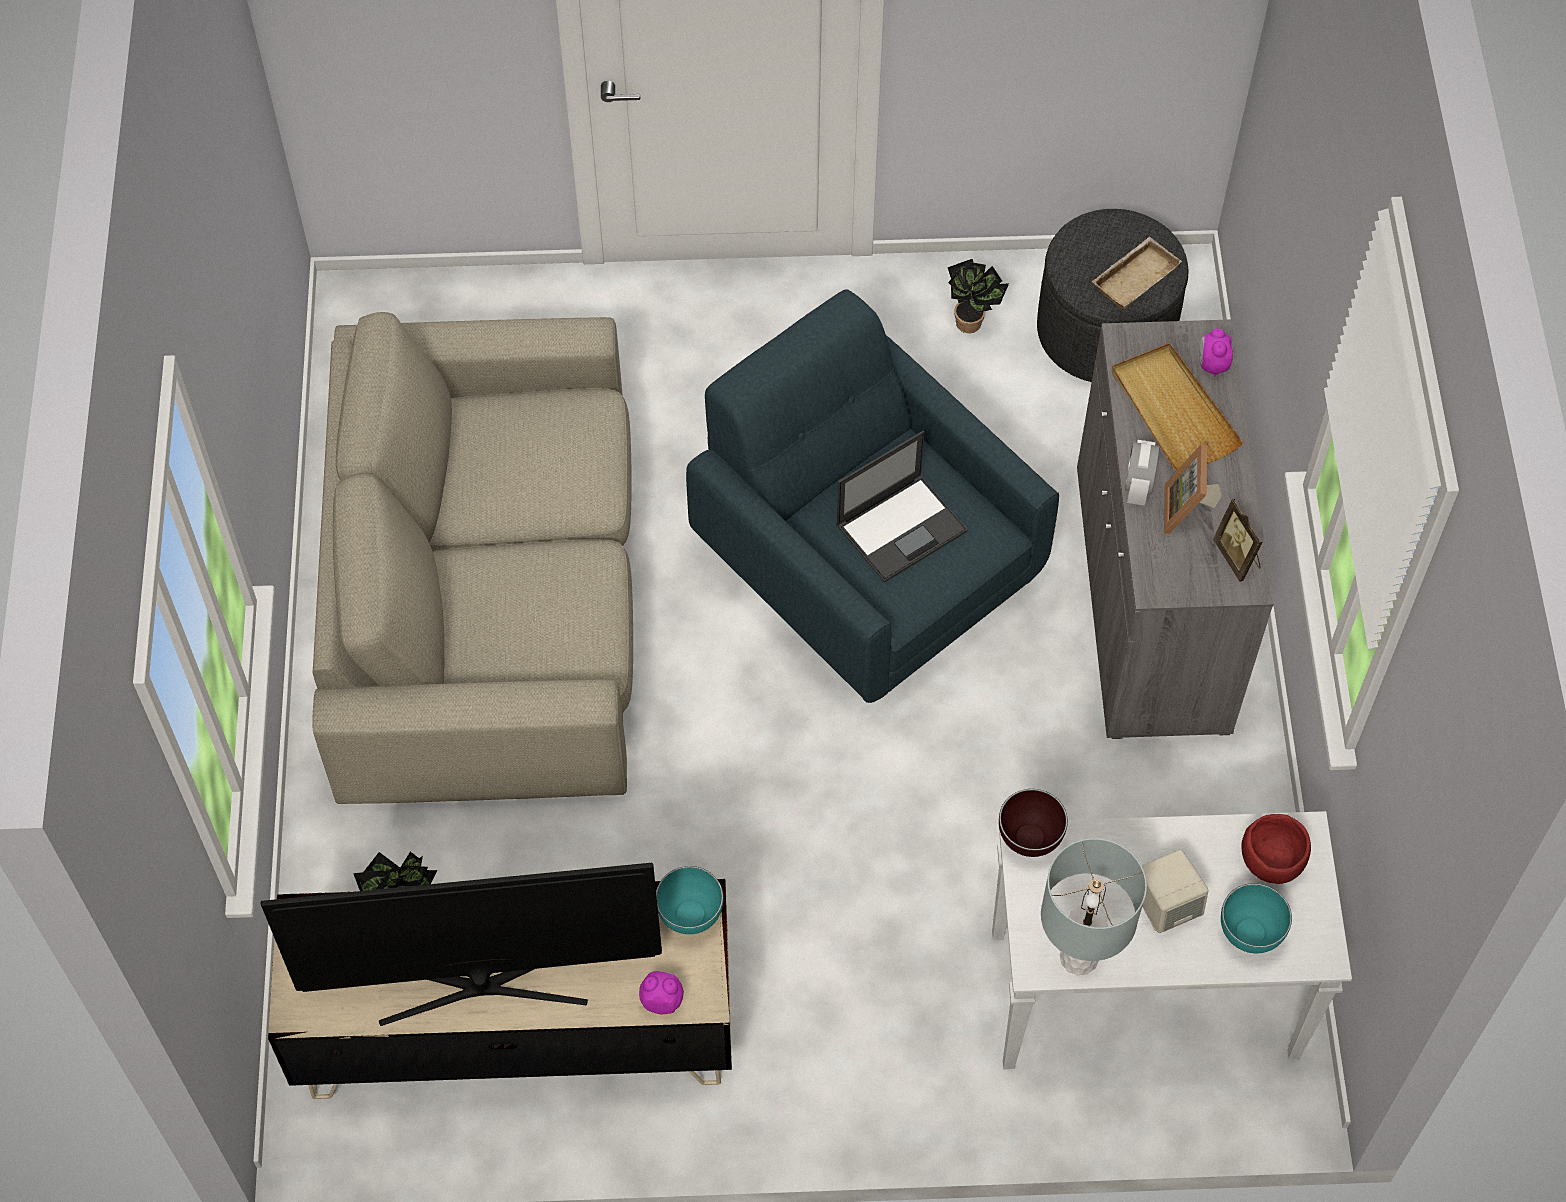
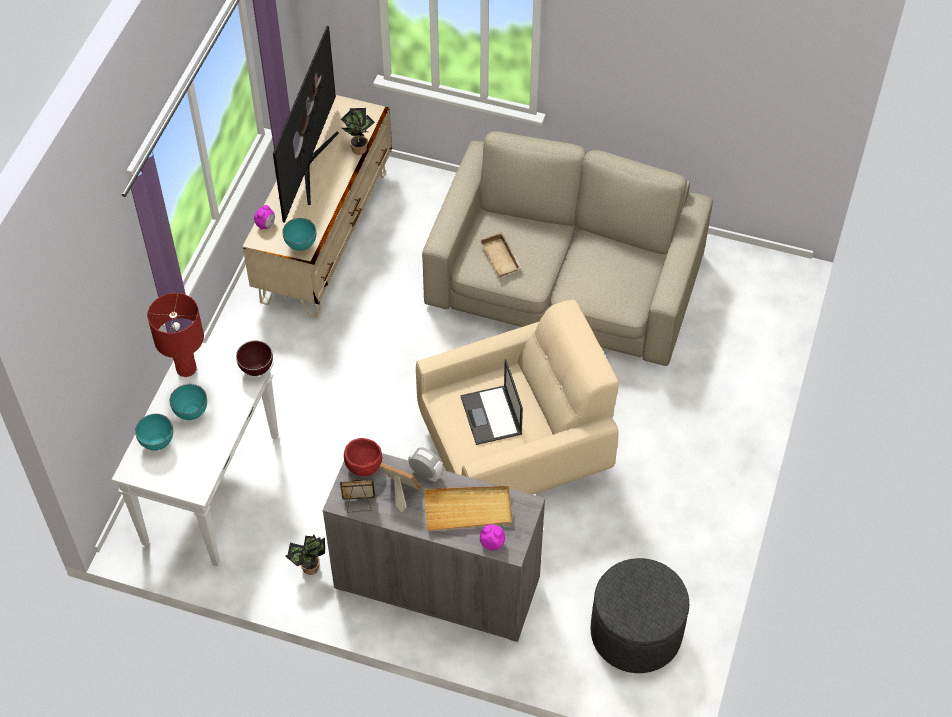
camera: 110 degrees right, 5 degrees down
blue armchair [686,289,1059,703] -> beige armchair [416,300,619,495]
potted plant [948,259,1009,333] -> potted plant moved to [285,535,325,575]
grey table lamp [1041,838,1147,975] -> red table lamp [147,293,204,377]
beige tray [1091,237,1182,309] -> beige tray moved to [479,232,522,277]
beige speaker [1142,849,1209,933] -> turquoise bowl [170,384,207,420]
red bowl [1241,814,1311,884] -> red bowl moved to [344,438,383,476]

